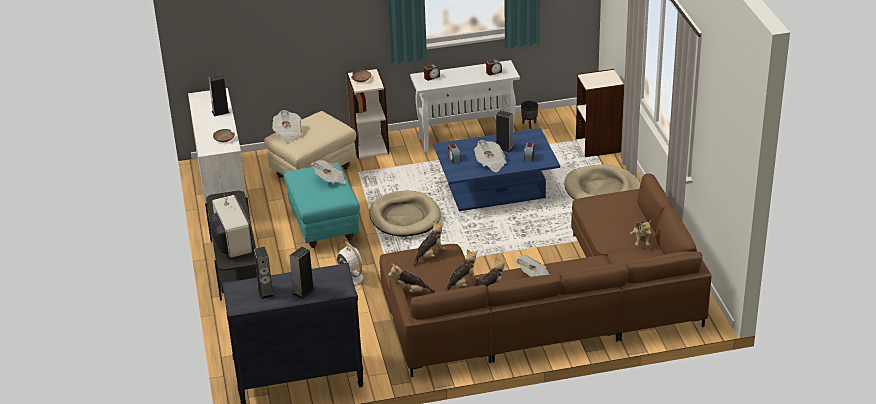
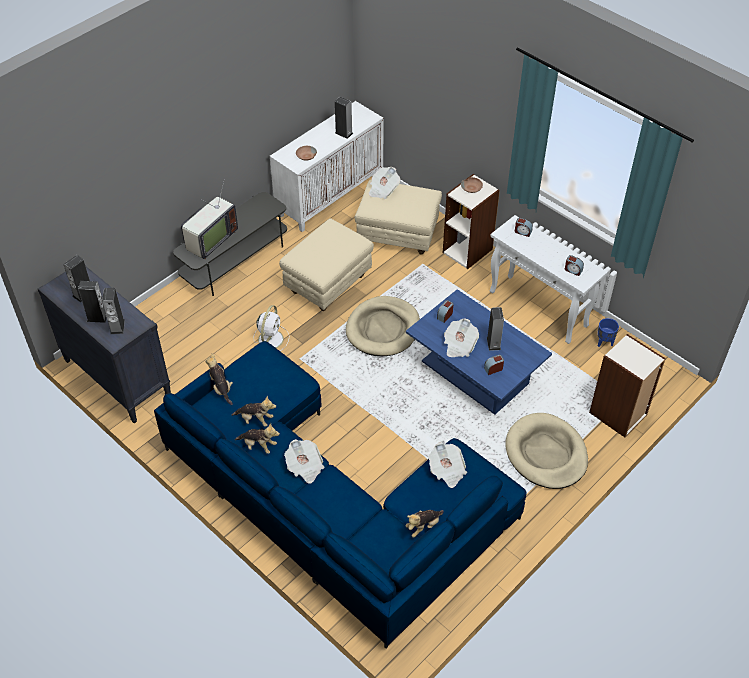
camera: 55 degrees right, 15 degrees up
turquoise ottoman [284,162,360,248] -> beige ottoman [279,218,374,311]
newspaper [311,160,346,184] -> newspaper moved to [428,442,467,488]
brown sofa [379,173,712,377] -> blue sofa [154,341,526,649]
plush toy [414,221,446,267] -> none
black planter [521,100,538,129] -> blue planter [597,318,619,347]
none -> speaker [102,288,125,334]

